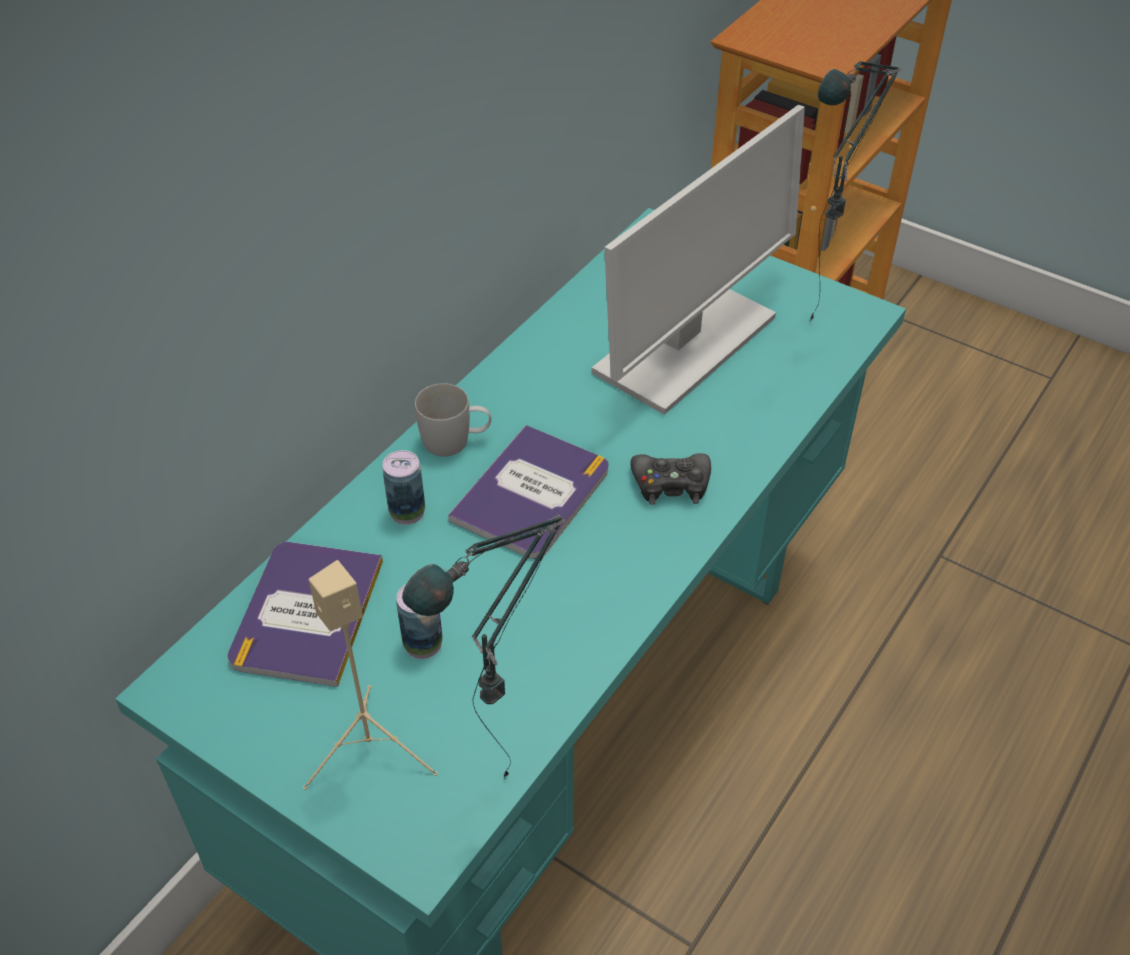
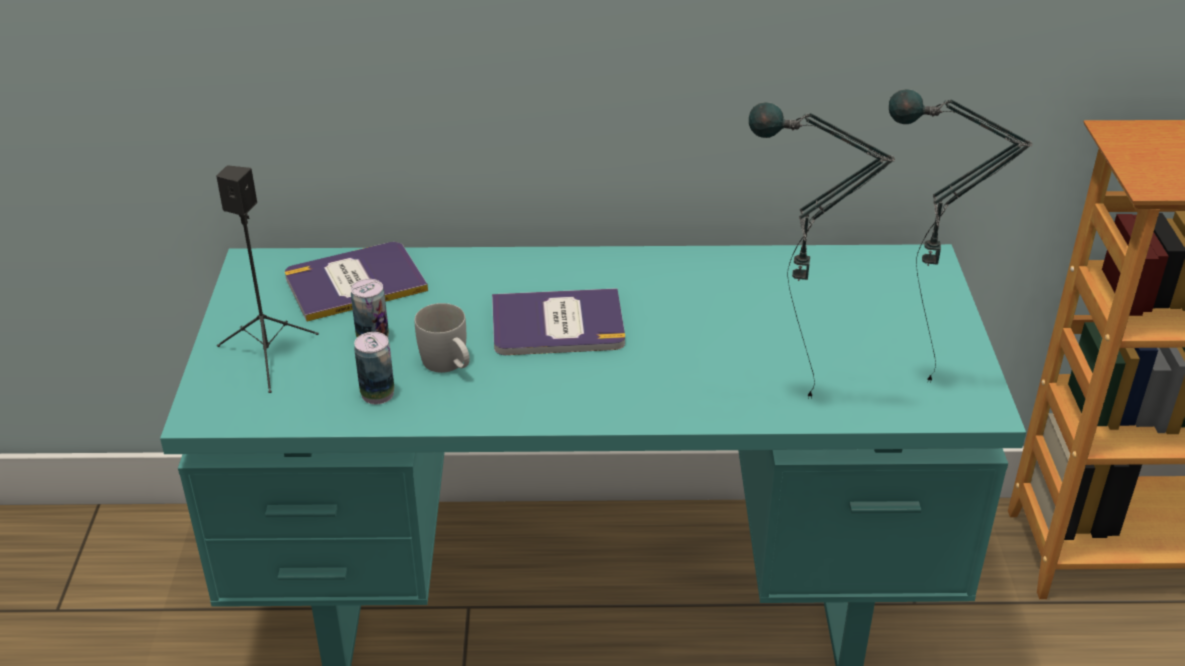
camera: 55 degrees right, 10 degrees down
beige speaker [303,560,438,790] -> black speaker [216,165,319,393]
can [382,450,425,525] -> can moved to [354,332,394,404]
table lamp [402,515,566,777] -> table lamp moved to [749,102,895,398]
white mug [415,383,491,457] -> white mug moved to [415,303,470,373]
monitor [592,105,805,415] -> none
black game controller [630,453,711,505] -> none

